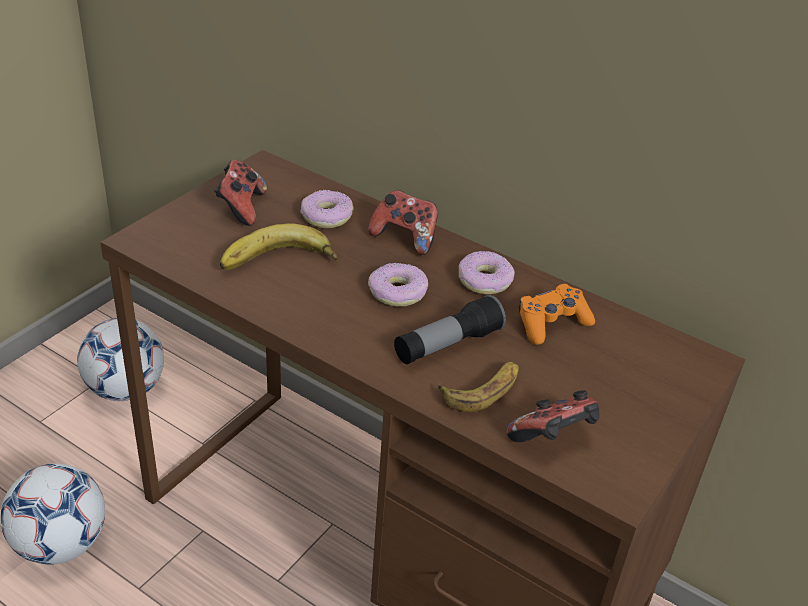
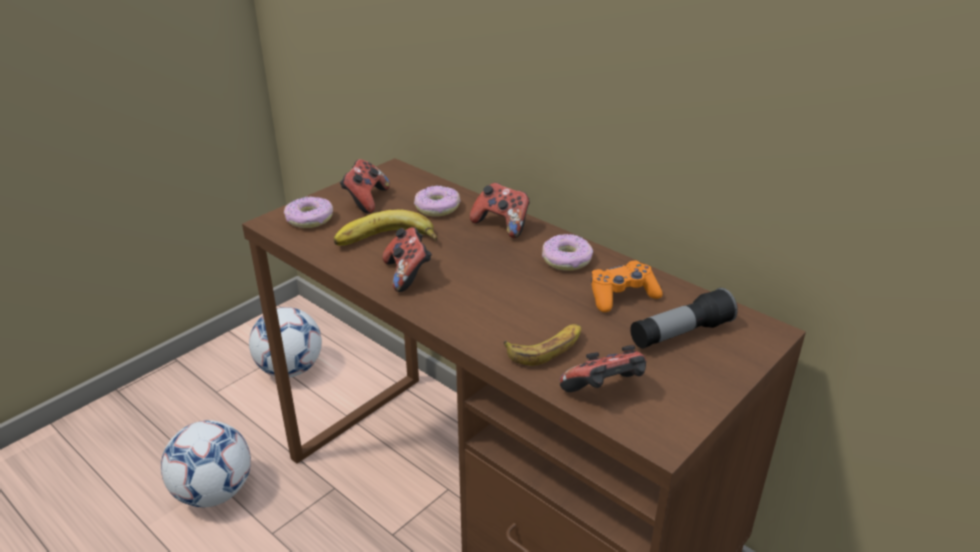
camera: 10 degrees right, 5 degrees down
donut [368,263,428,307] -> donut moved to [284,196,333,228]
flashlight [394,295,506,364] -> flashlight moved to [630,288,738,349]
none -> game controller [382,227,432,292]

